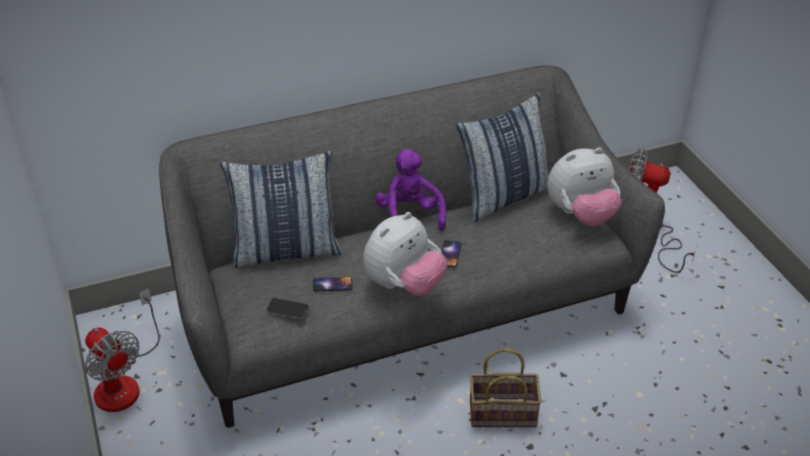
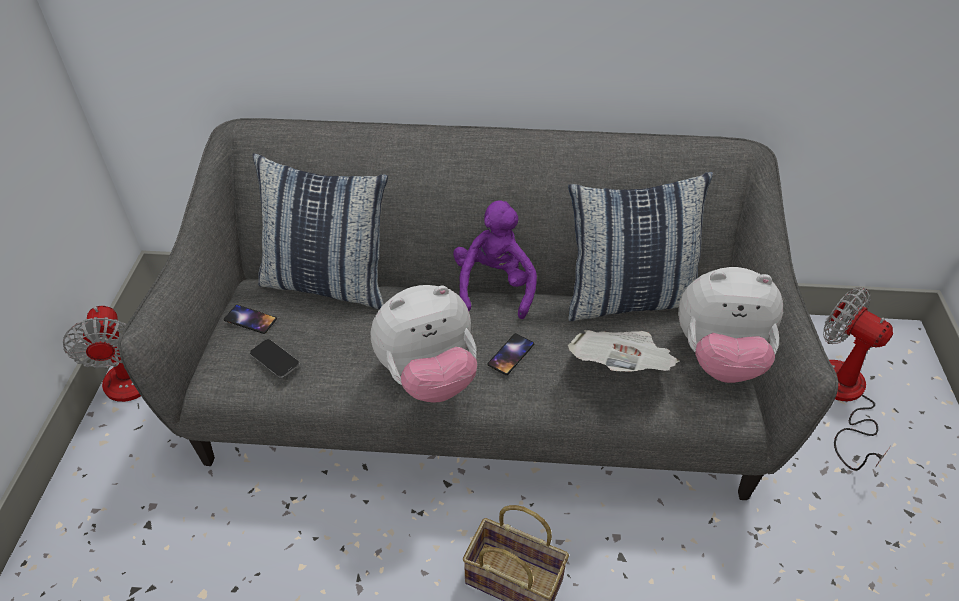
camera: 25 degrees right, 5 degrees up
phone [313,277,352,291] -> phone moved to [224,305,277,334]
none -> newspaper [568,330,679,372]

